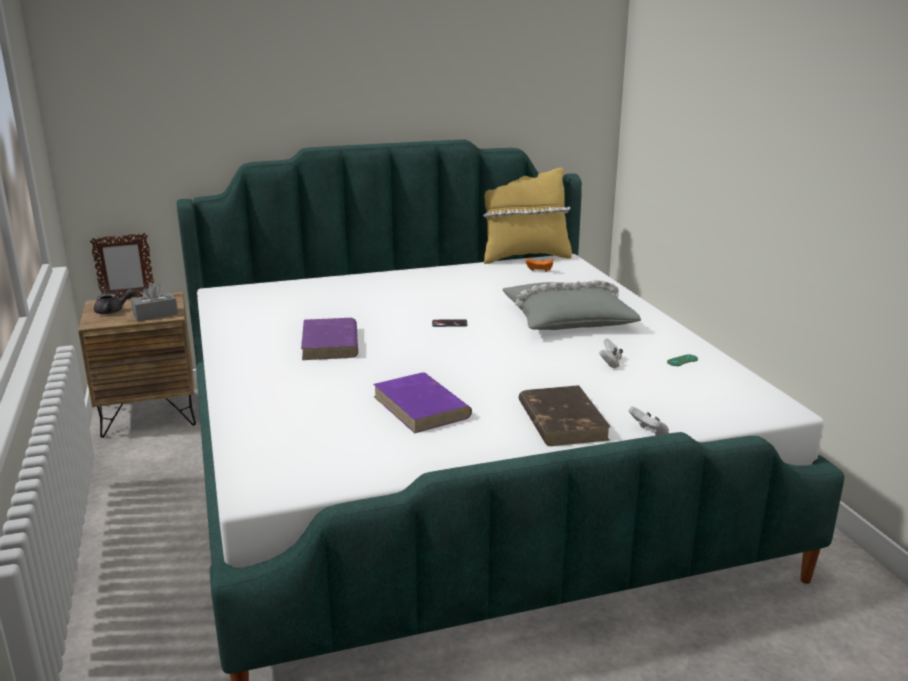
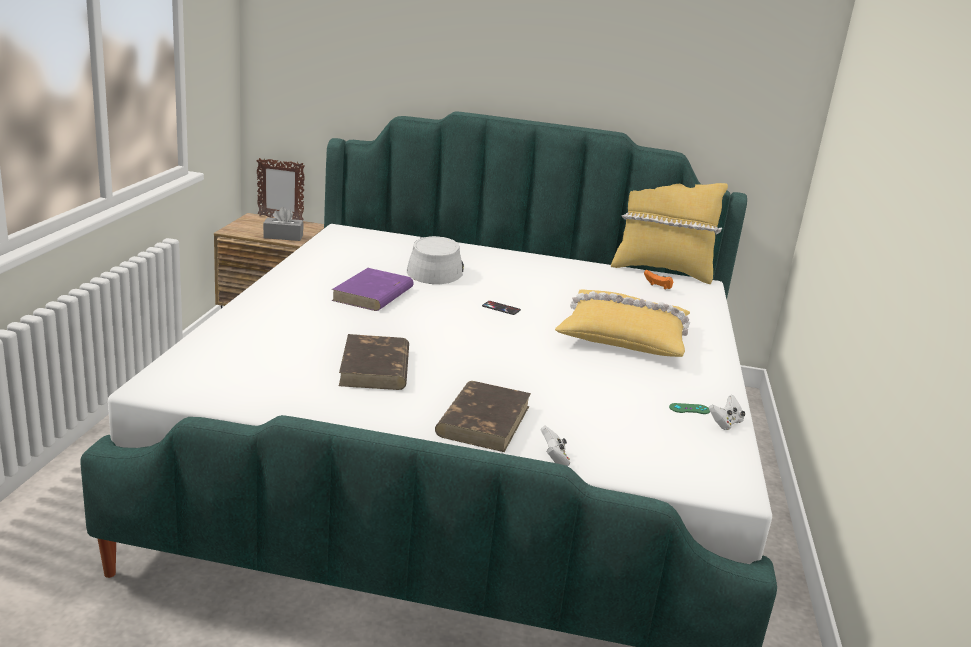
camera: 25 degrees right, 0 degrees up
grey teapot [94,289,135,314] -> none
purple book [373,372,472,433] -> brown book [339,334,409,390]
grey pillow [502,280,641,330] -> yellow pillow [555,289,690,357]
white game controller [599,338,623,368] -> white game controller moved to [709,395,745,430]
none -> grey hat [407,236,464,284]

